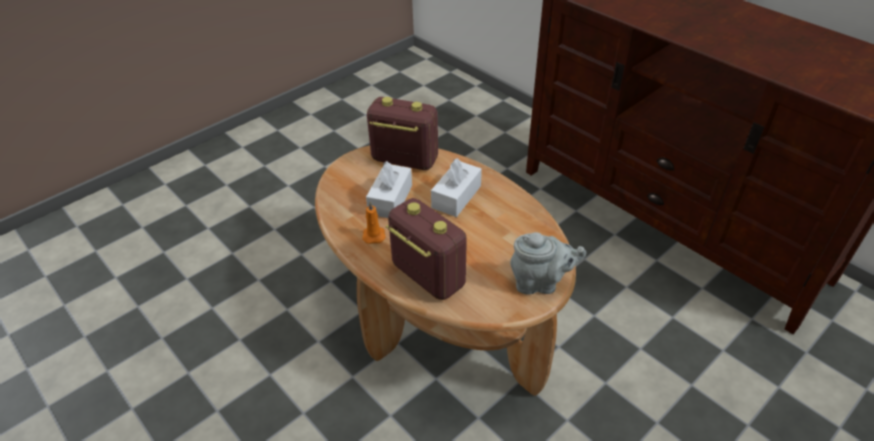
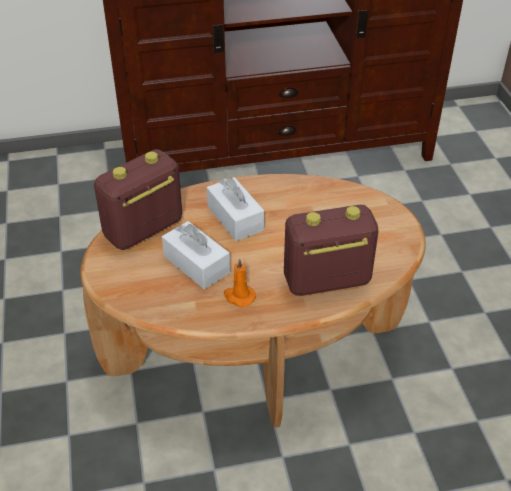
camera: 60 degrees left, 0 degrees up
grey teapot [510,232,586,295] -> none

